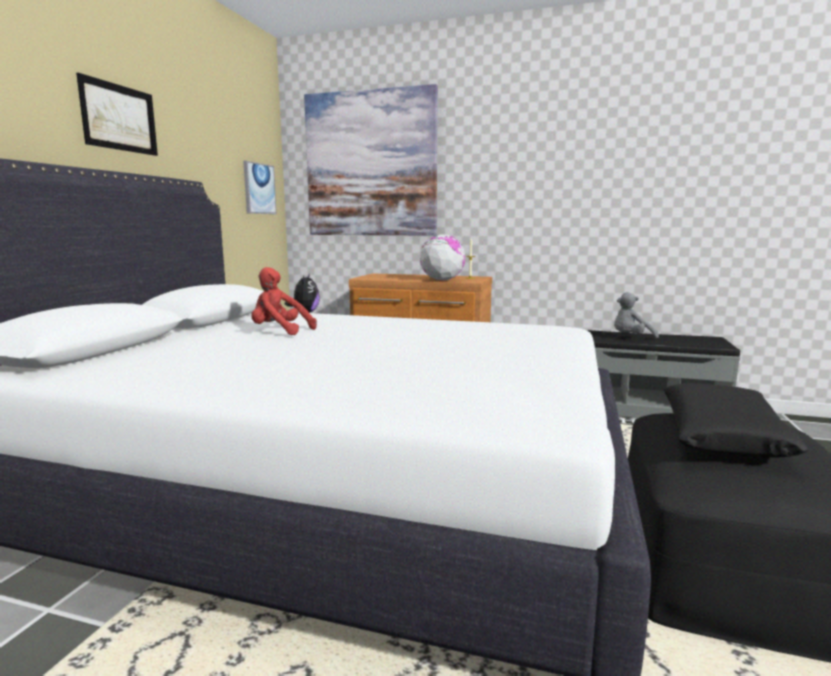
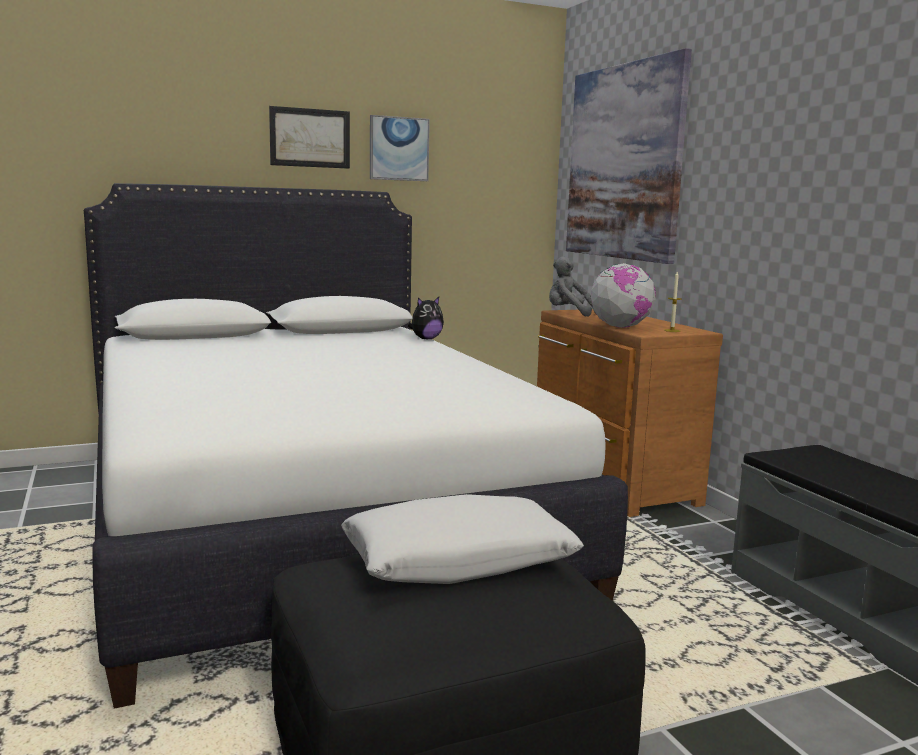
camera: 50 degrees right, 0 degrees up
picture [243,161,277,214] -> picture moved to [370,115,430,181]
red plush toy [251,267,317,335] -> none
grey plush toy [614,292,659,338] -> grey plush toy moved to [549,256,595,317]
black pillow [664,383,809,458] -> white pillow [341,494,584,584]

